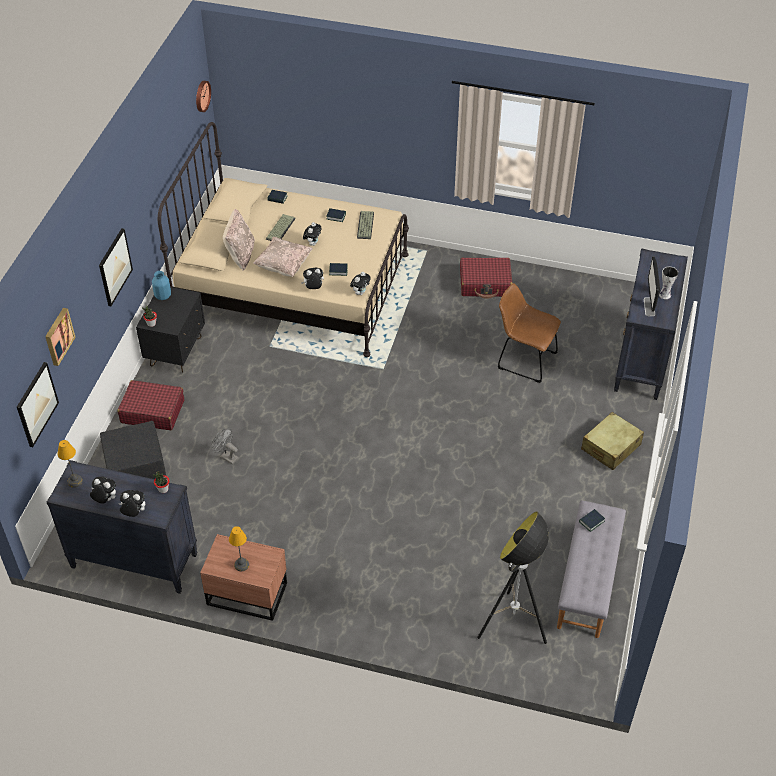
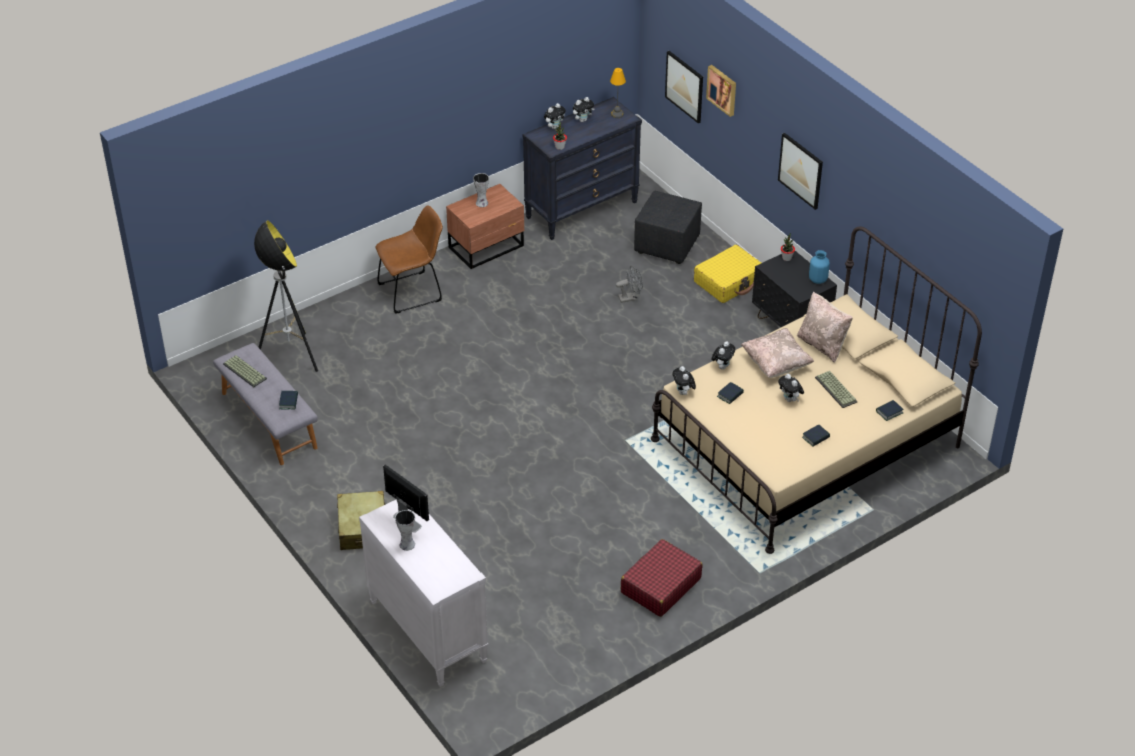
camera: 130 degrees right, 5 degrees down
red suitcase [117,380,184,430] -> yellow suitcase [694,245,761,303]
wall clock [196,81,211,112] -> none
table lamp [229,526,249,571] -> vase [473,173,489,207]
keyboard [357,211,374,239] -> keyboard moved to [223,355,267,387]
brown chair [498,283,561,383] -> brown chair moved to [375,205,443,314]
black dresser [614,248,688,400] -> white dresser [359,499,489,687]

